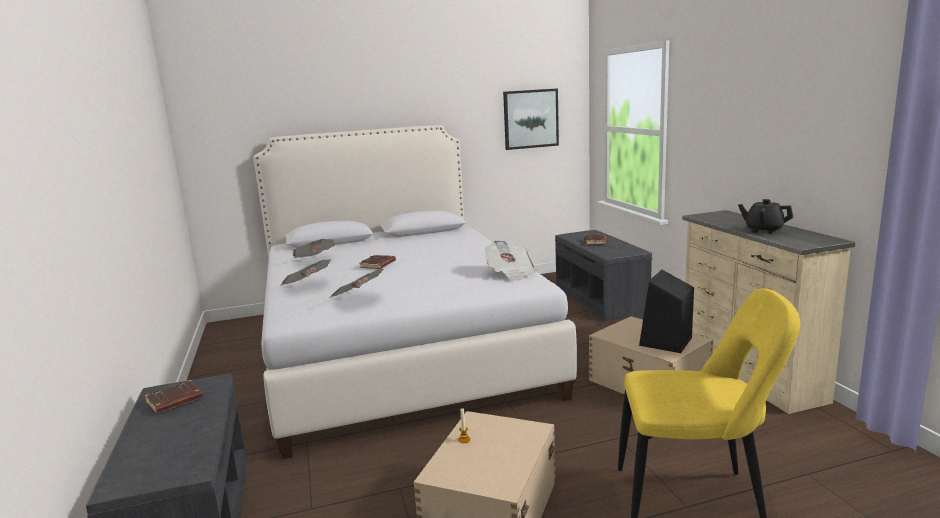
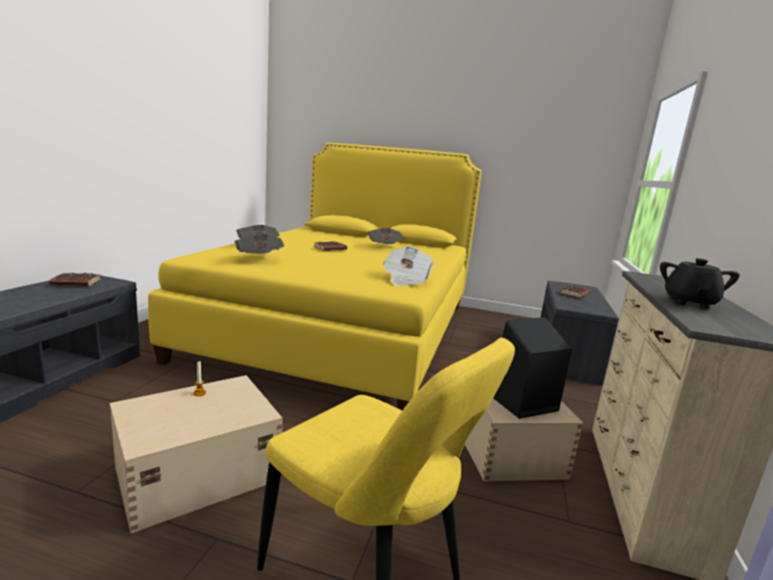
camera: 30 degrees right, 0 degrees up
white bed [253,125,577,459] -> yellow bed [148,143,482,411]
newspaper [293,239,335,258] -> newspaper moved to [367,228,404,244]
picture [503,88,559,150] -> none
black teapot [738,199,793,234] -> black teapot turned 45 degrees clockwise [660,258,740,310]

